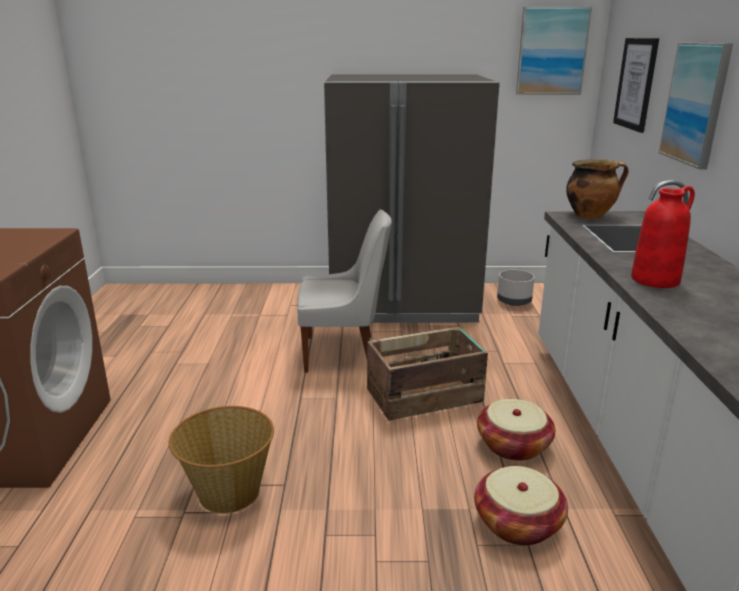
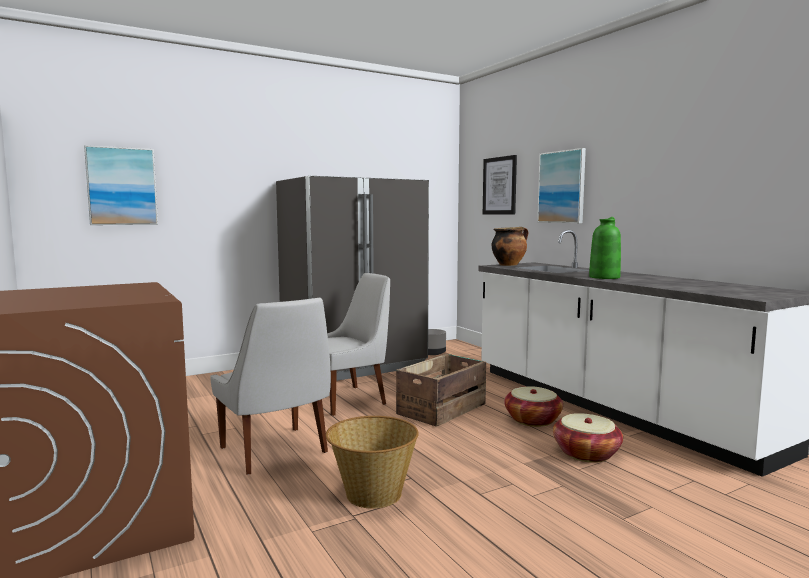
camera: 30 degrees left, 15 degrees down
picture [516,7,592,94] -> picture moved to [84,145,158,225]
red vase [631,186,695,288] -> green vase [589,217,621,279]
none -> white chair [210,298,331,475]

